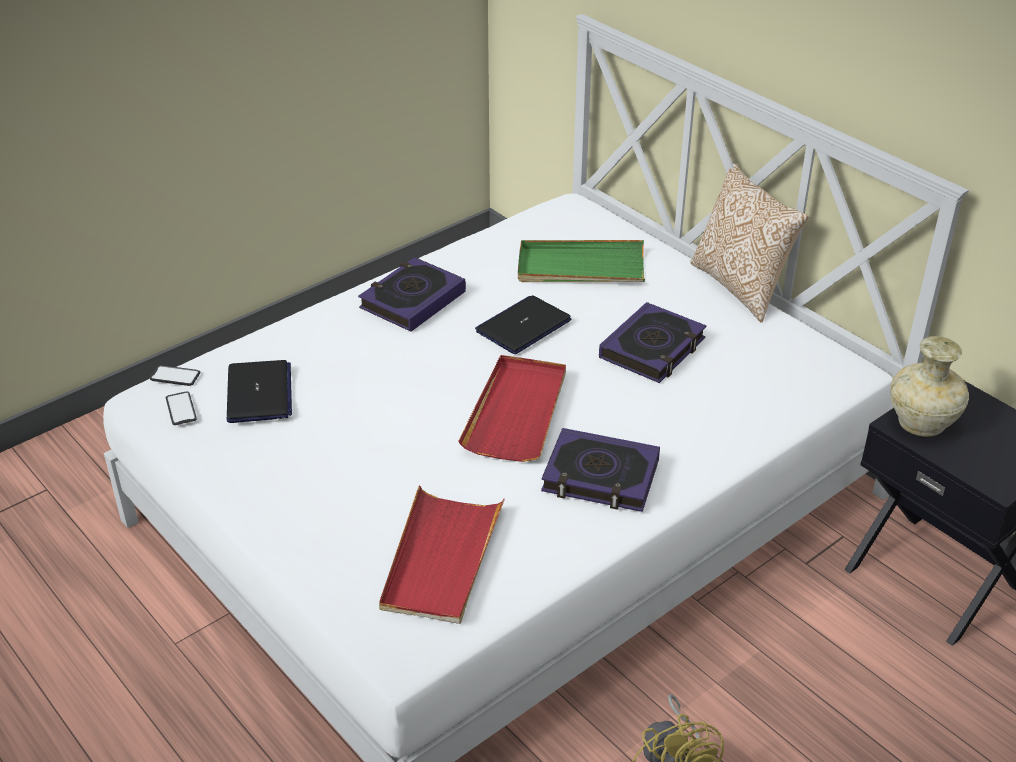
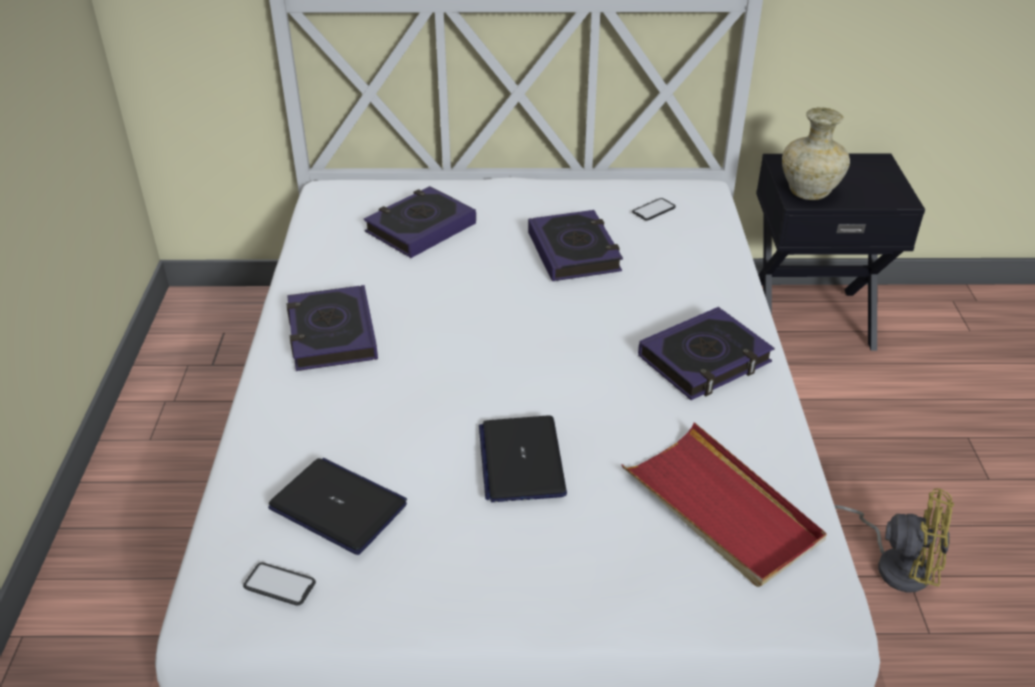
camera: 50 degrees left, 0 degrees up
phone [150,365,200,386] -> phone moved to [632,198,676,221]
red tray [459,355,566,462] -> none
laptop [475,295,571,354] -> laptop moved to [479,415,567,502]
green tray [518,240,645,282] -> book [364,186,476,258]
pillow [690,163,809,322] -> none

